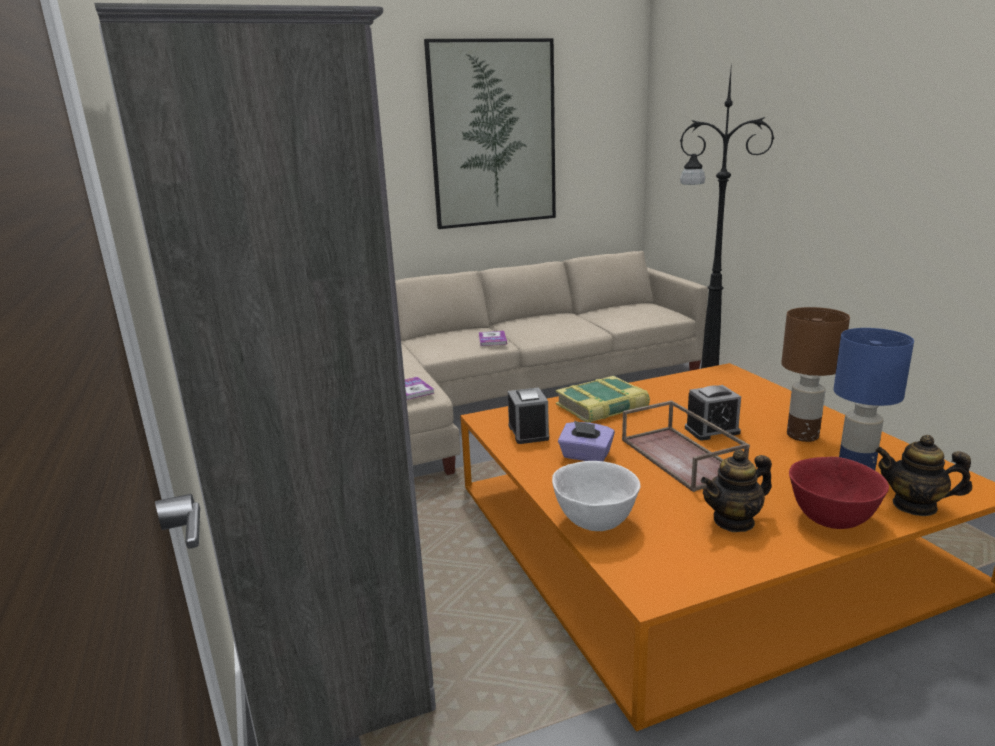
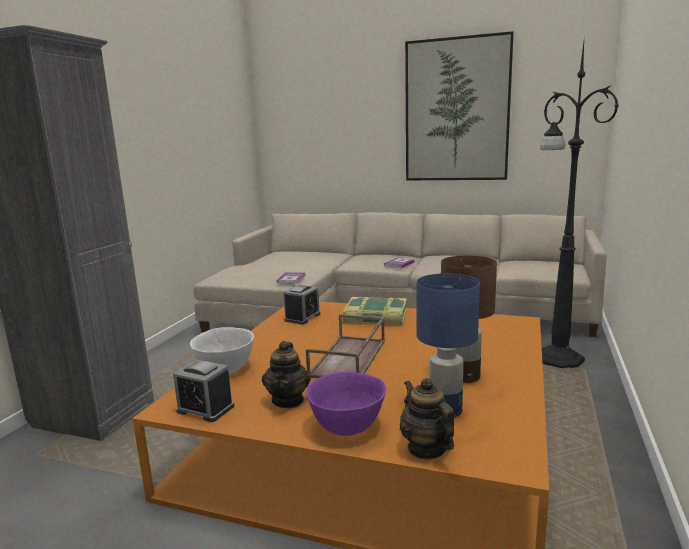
camera: 40 degrees right, 5 degrees down
purple tissue box [558,421,615,461] -> none
alarm clock [685,385,741,441] -> alarm clock moved to [173,360,234,422]
teapot [701,449,772,532] -> teapot turned 105 degrees counterclockwise [262,341,310,408]
red bowl [789,457,889,529] -> purple bowl [306,372,386,436]

